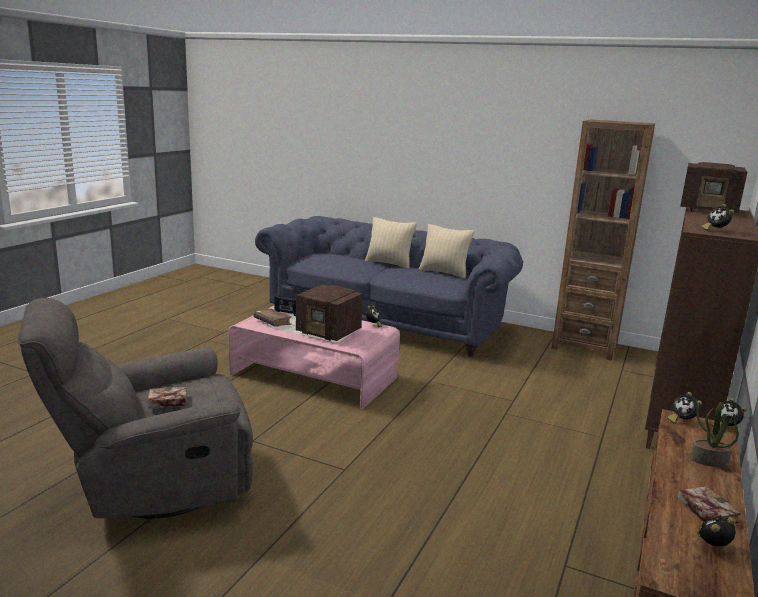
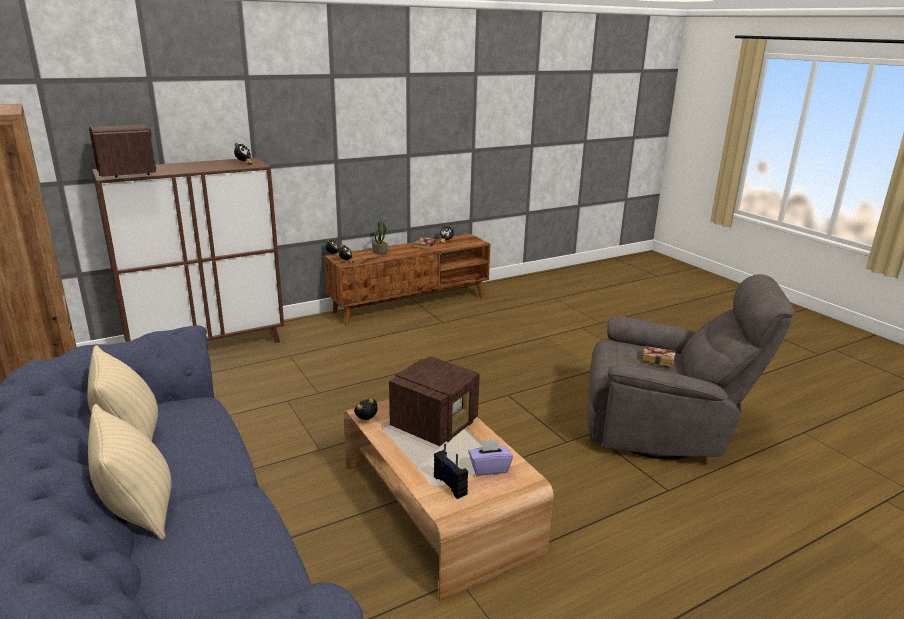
camera: 145 degrees left, 5 degrees up
pink coffee table [228,305,400,410] -> brown coffee table [344,399,553,601]
brown book [254,309,291,327] -> purple tissue box [468,439,513,476]
radio [296,284,363,341] -> radio turned 60 degrees clockwise [389,356,480,446]

